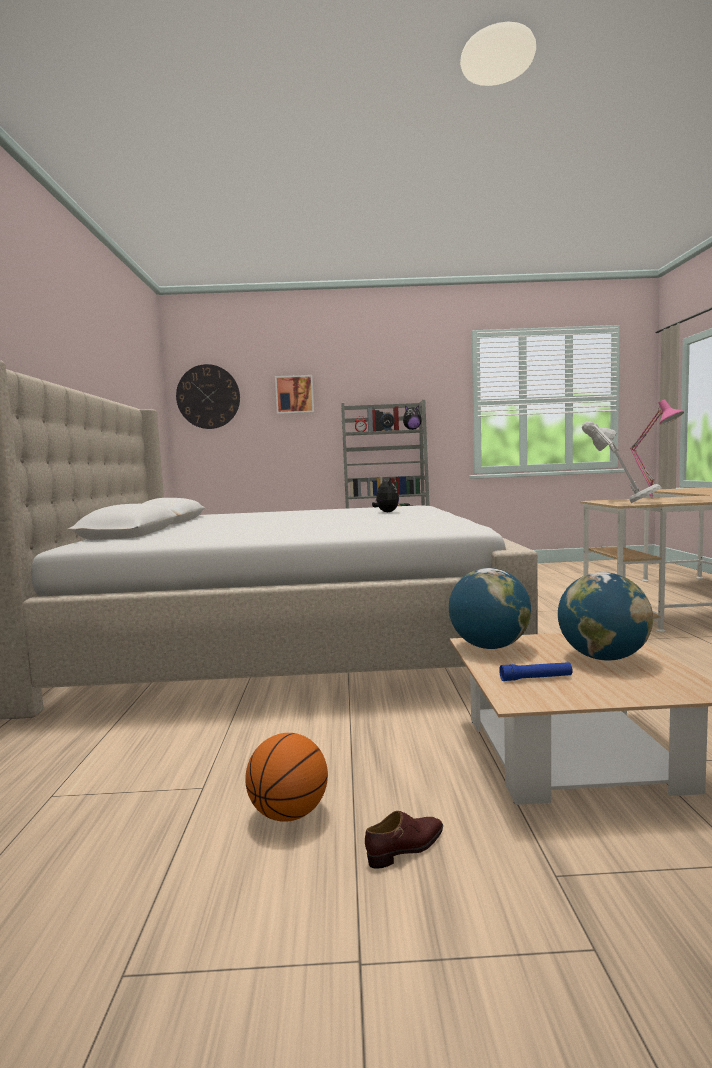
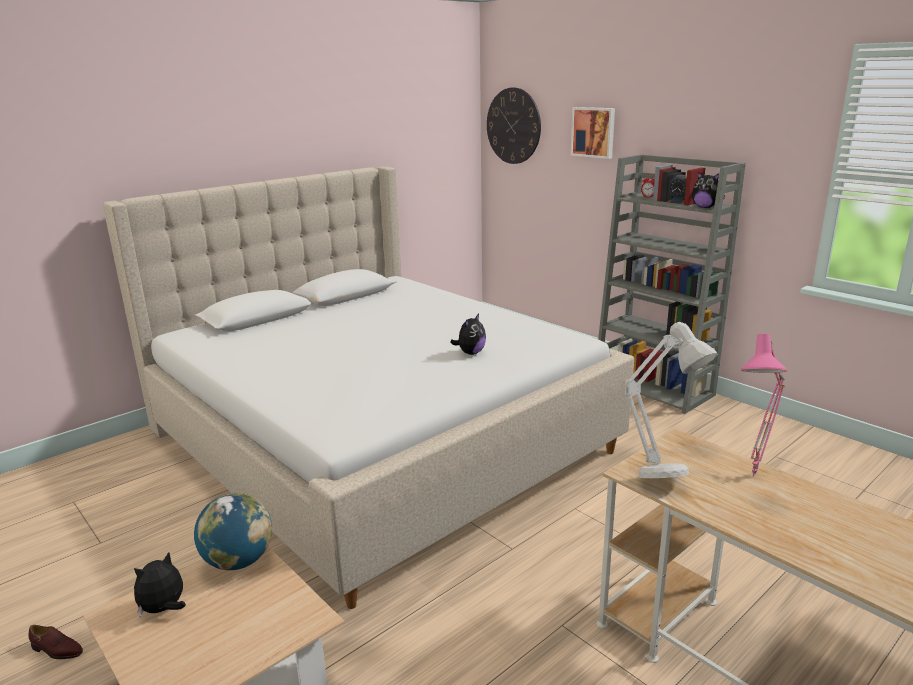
camera: 50 degrees right, 15 degrees up
basketball [245,733,328,822] -> none
blue flashlight [499,662,572,681] -> plush toy [134,552,186,617]
globe [558,572,653,661] -> none

